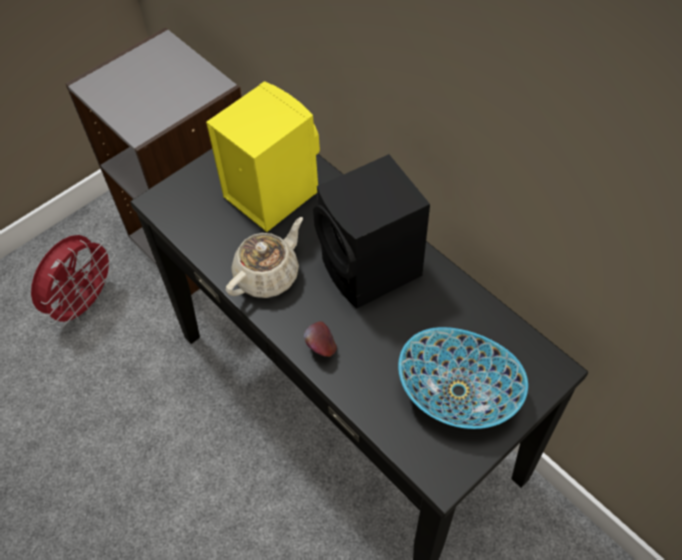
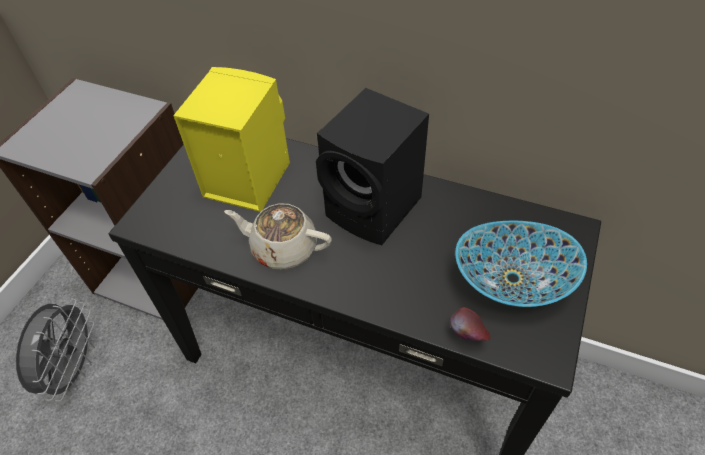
camera: 25 degrees left, 5 degrees down
red fan [31,235,116,329] -> grey fan [16,299,95,402]
beige teapot [226,217,303,298] -> beige teapot turned 90 degrees counterclockwise [224,203,332,270]
apple [304,321,337,357] -> apple moved to [450,307,490,341]

